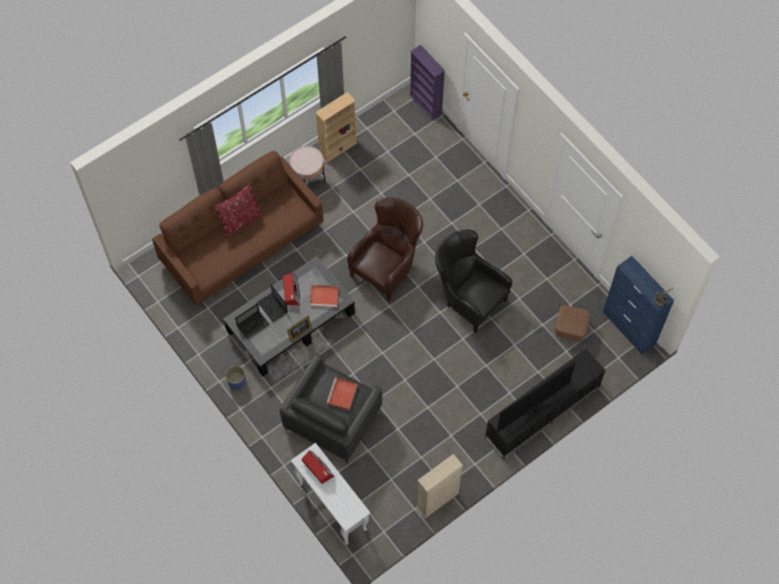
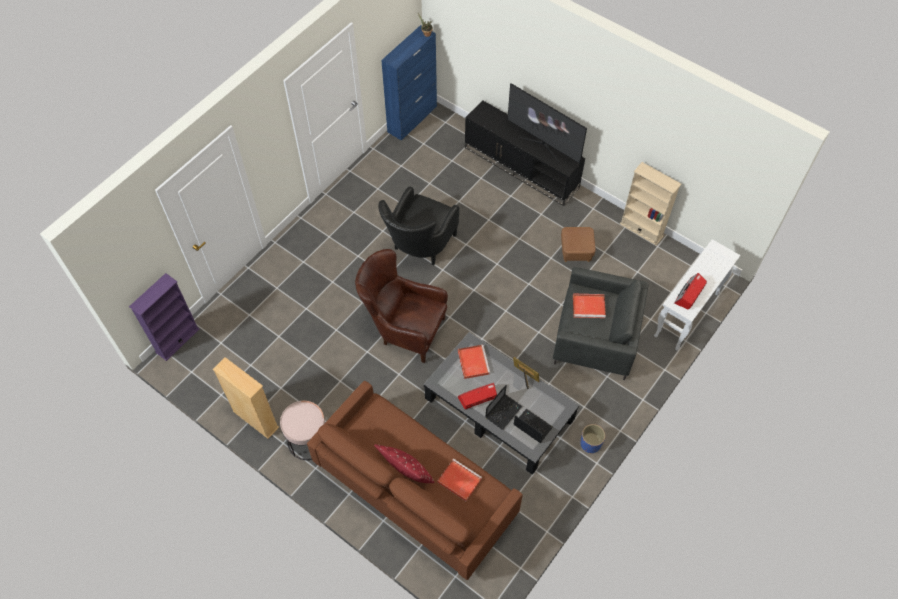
camera: 105 degrees left, 5 degrees down
brown ottoman [555,305,590,342] -> brown ottoman moved to [561,227,596,262]
none -> red tray [437,459,482,501]

